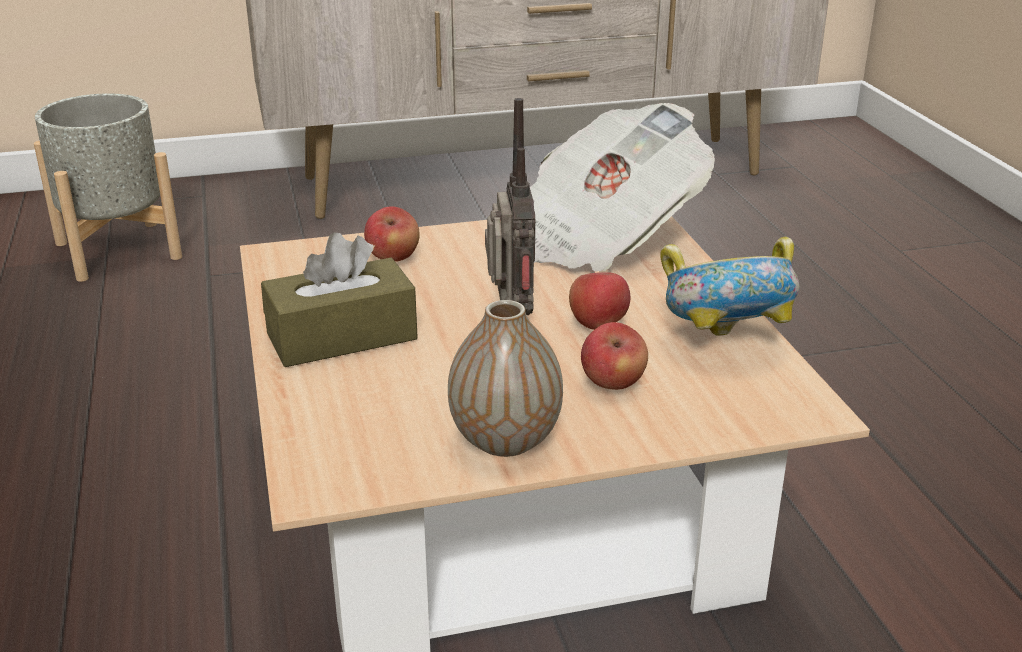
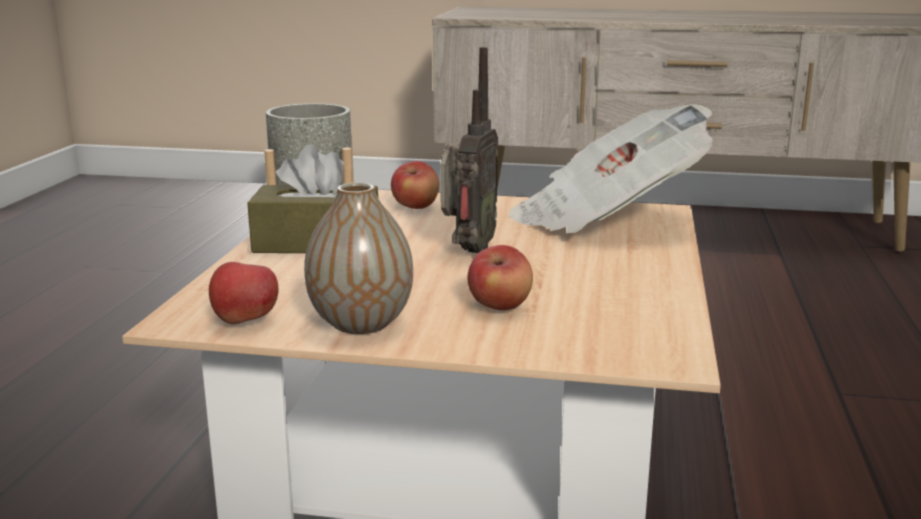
camera: 25 degrees right, 10 degrees down
apple [569,272,630,330] -> apple moved to [209,262,278,324]
bowl [660,237,800,336] -> none

